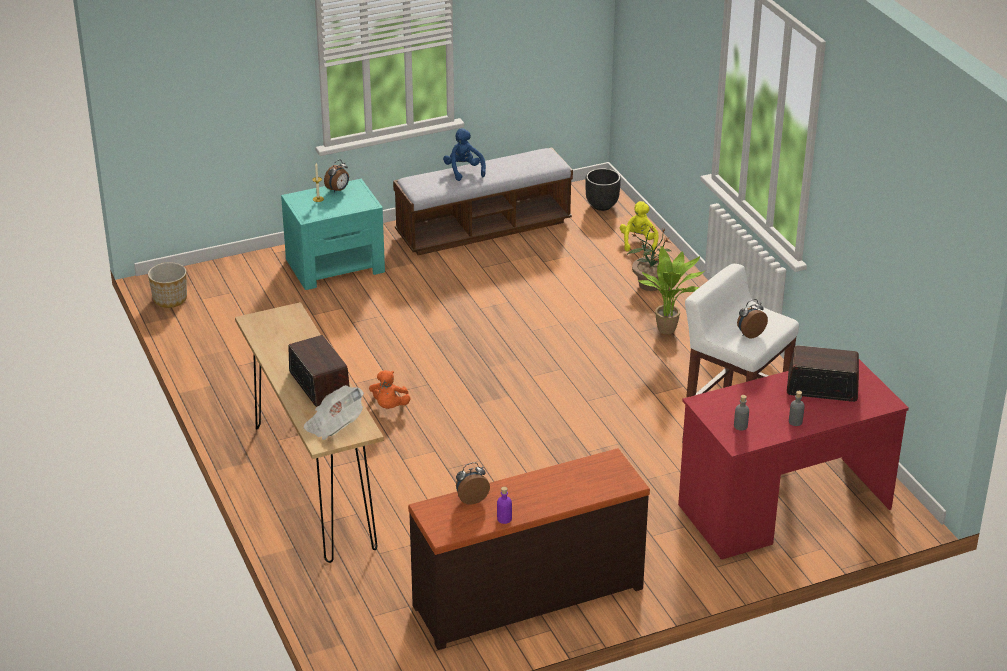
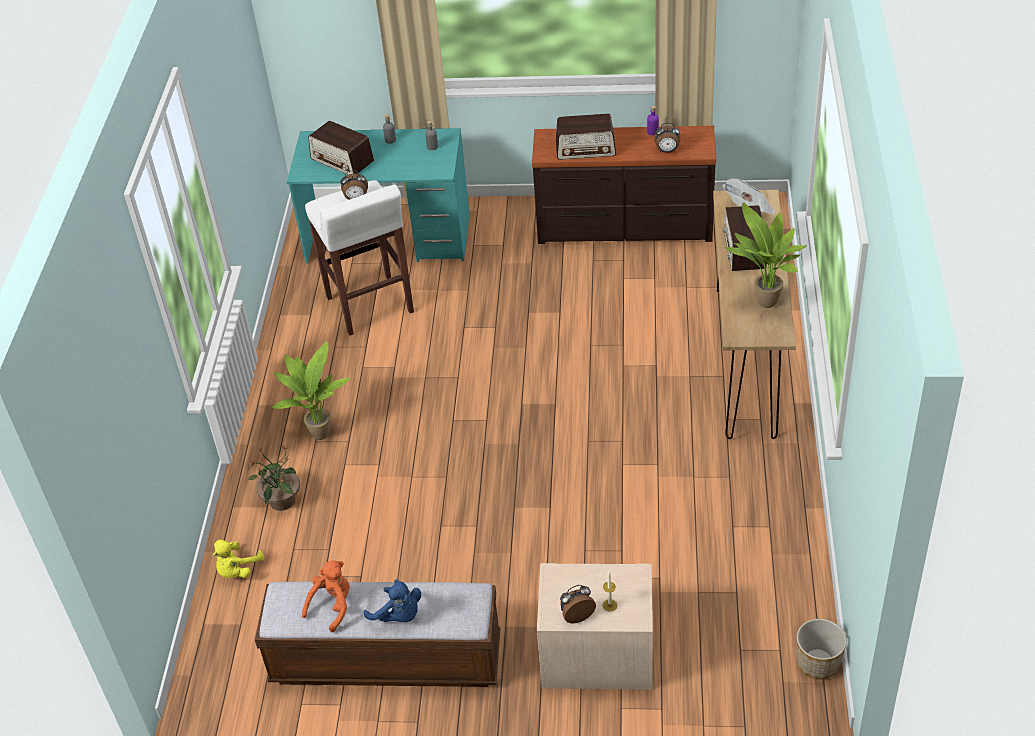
camera: 150 degrees left, 10 degrees up
turquoise nightstand [281,179,385,290] -> beige nightstand [537,563,653,690]
orange plush toy [369,370,410,409] -> orange plush toy moved to [302,560,350,632]
blue plush toy [443,128,486,181] -> blue plush toy turned 60 degrees counterclockwise [364,579,421,622]
black planter [585,168,621,211] -> none
red desk [678,359,909,560] -> turquoise desk [287,128,470,263]
none -> radio [556,114,616,160]
none -> potted plant [725,202,807,308]

